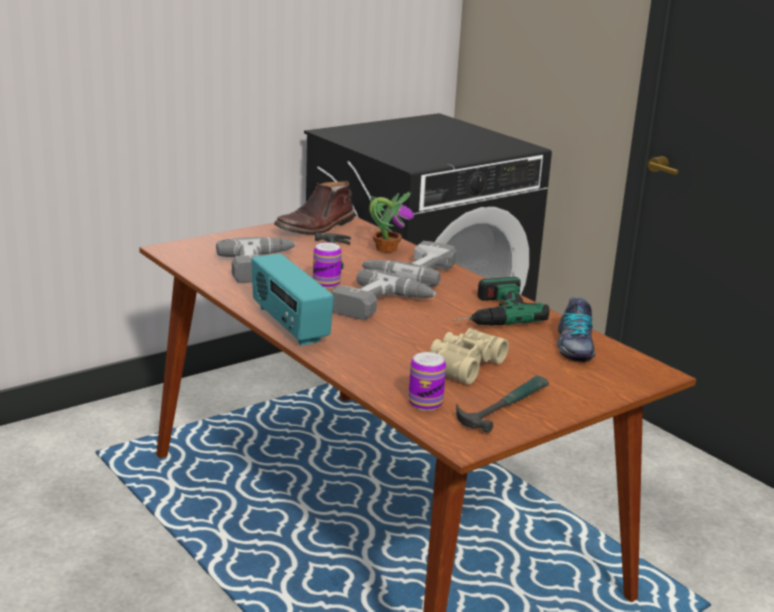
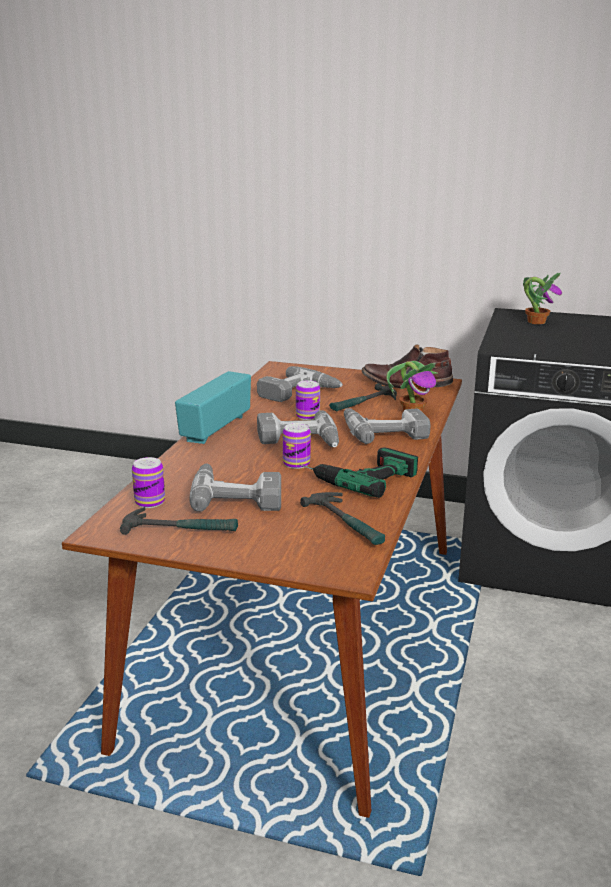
camera: 55 degrees right, 0 degrees up
beige binoculars [430,328,509,385] -> power drill [189,463,281,512]
shoe [557,297,596,363] -> hammer [300,492,385,545]
none -> can [283,423,311,469]
none -> potted plant [523,273,562,324]

